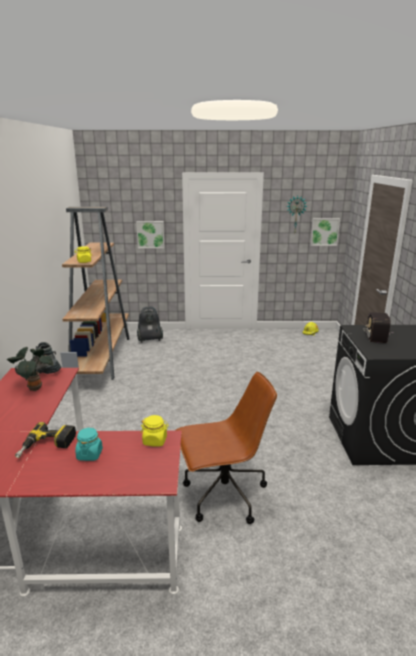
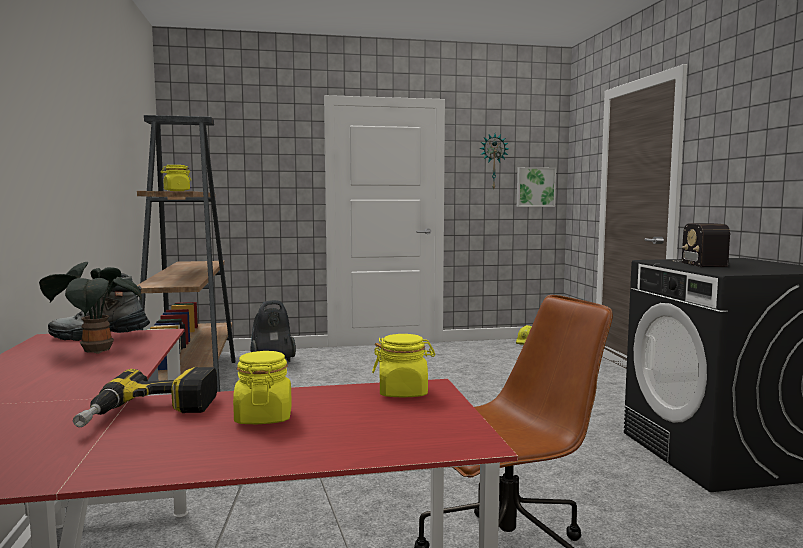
camera: 10 degrees left, 15 degrees down
turquoise jar [75,427,103,461] -> yellow jar [233,351,292,424]
picture [136,221,164,248] -> none

